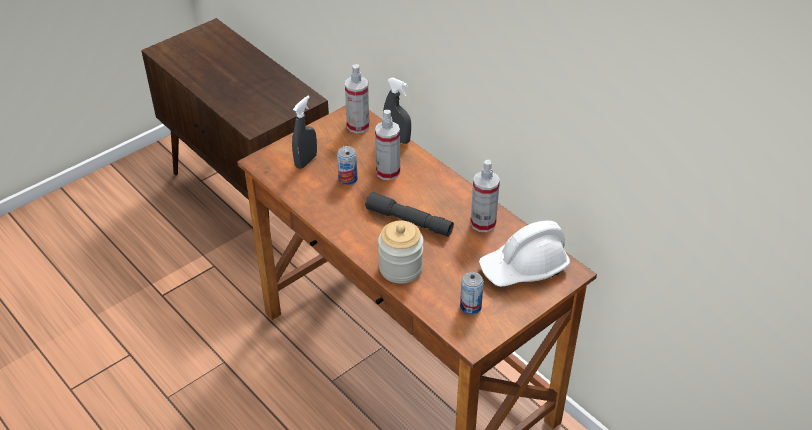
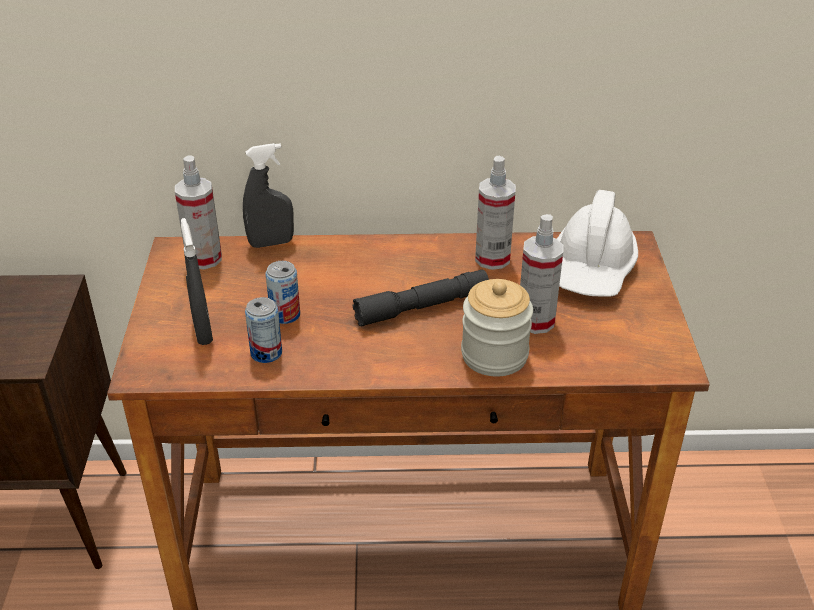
camera: 50 degrees left, 5 degrees down
spray bottle [375,110,400,180] -> spray bottle moved to [520,214,564,334]
can [460,272,484,315] -> can moved to [245,297,282,363]

